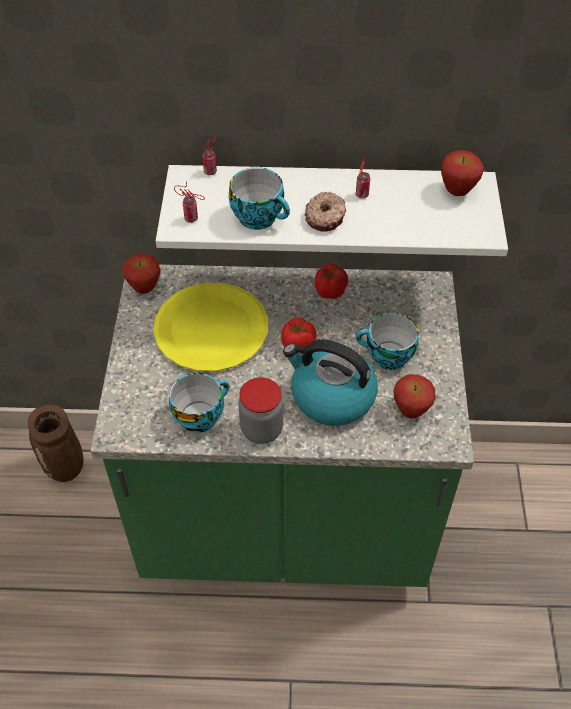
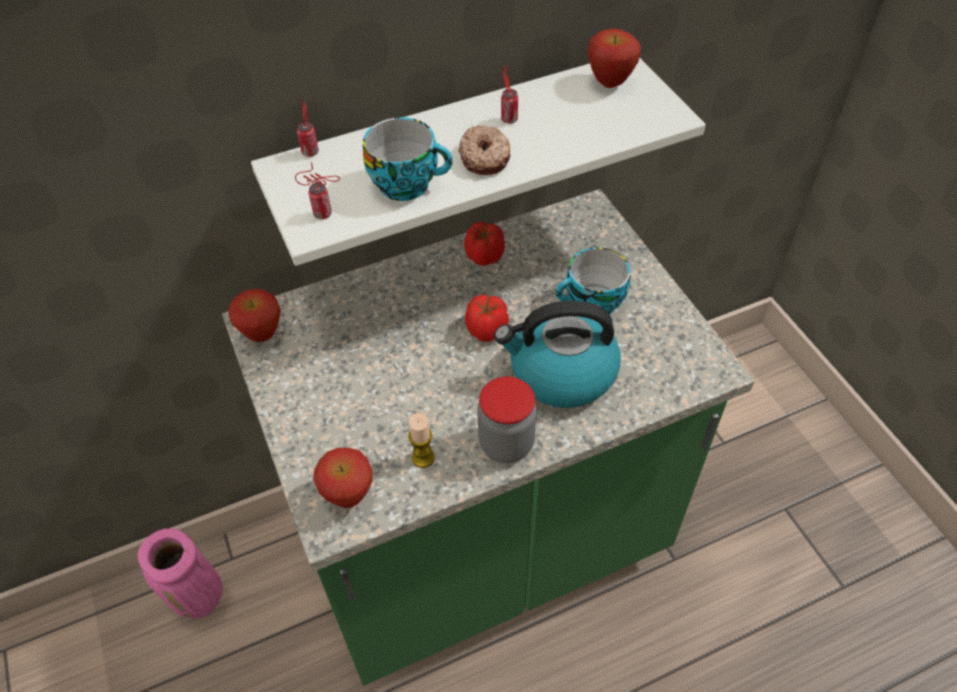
camera: 25 degrees left, 0 degrees up
brown vase [28,405,84,482] -> pink vase [138,528,223,618]
yellow plate [153,283,268,372] -> none
cup [169,373,229,433] -> candle [408,413,435,468]
apple [393,374,435,419] -> apple moved to [313,448,373,508]

